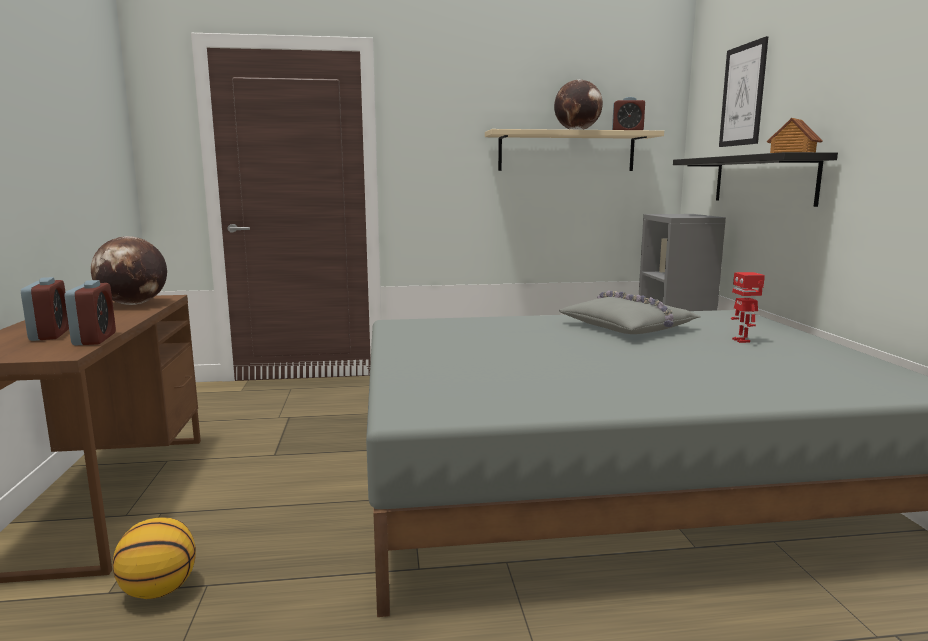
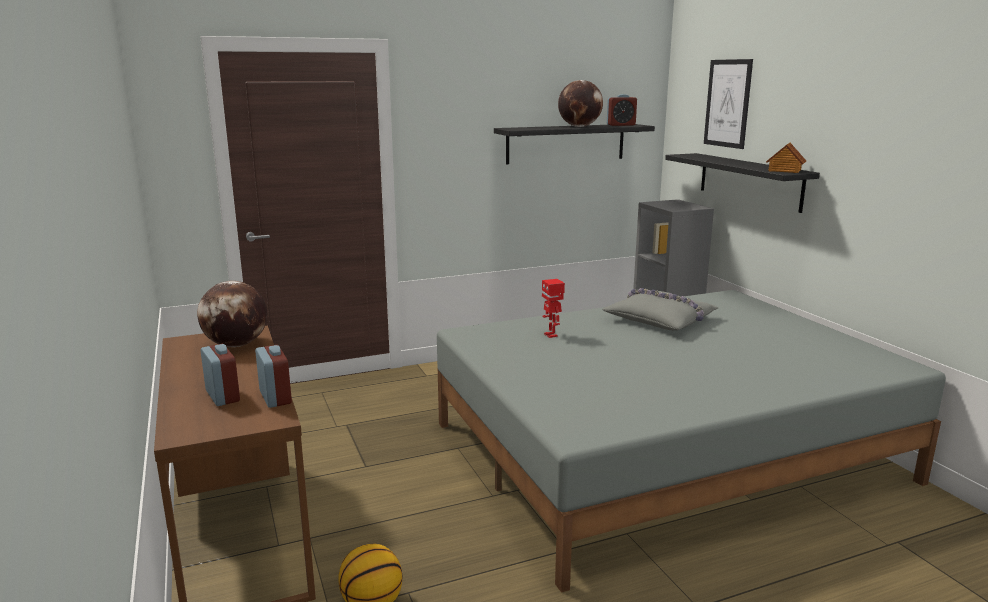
camera: 15 degrees left, 5 degrees up
beige shelf [485,129,664,171] -> black shelf [494,124,655,164]
toy robot [731,272,765,343] -> toy robot moved to [542,279,565,338]

